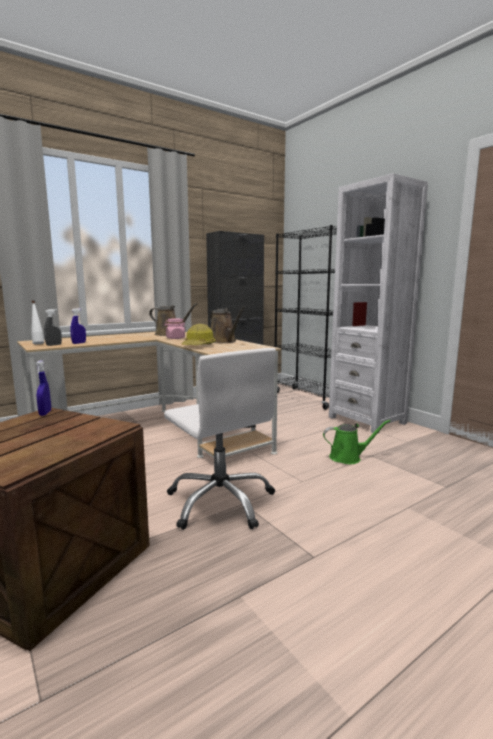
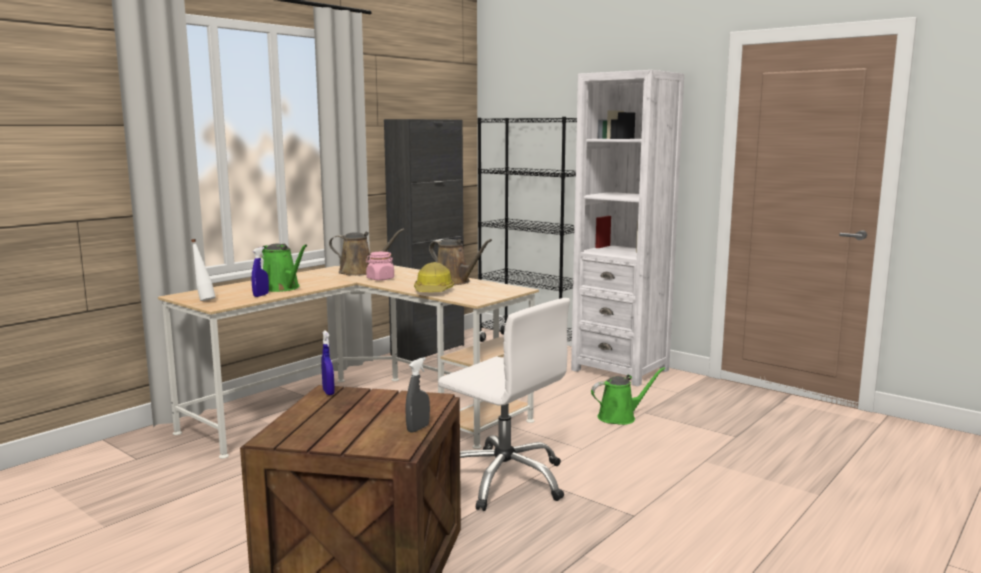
camera: 15 degrees left, 0 degrees up
grey spray bottle [44,309,62,346] -> grey spray bottle moved to [405,357,430,433]
none -> green watering can [262,243,308,292]

